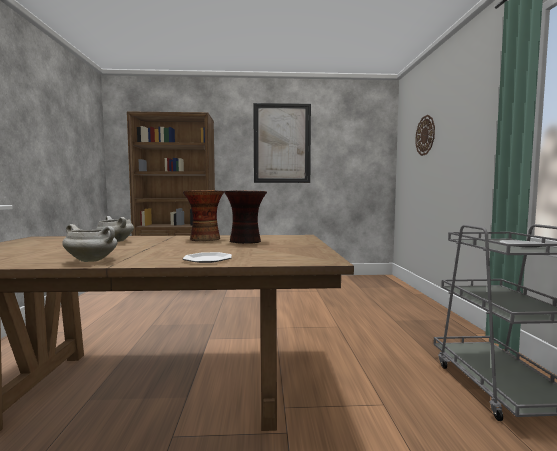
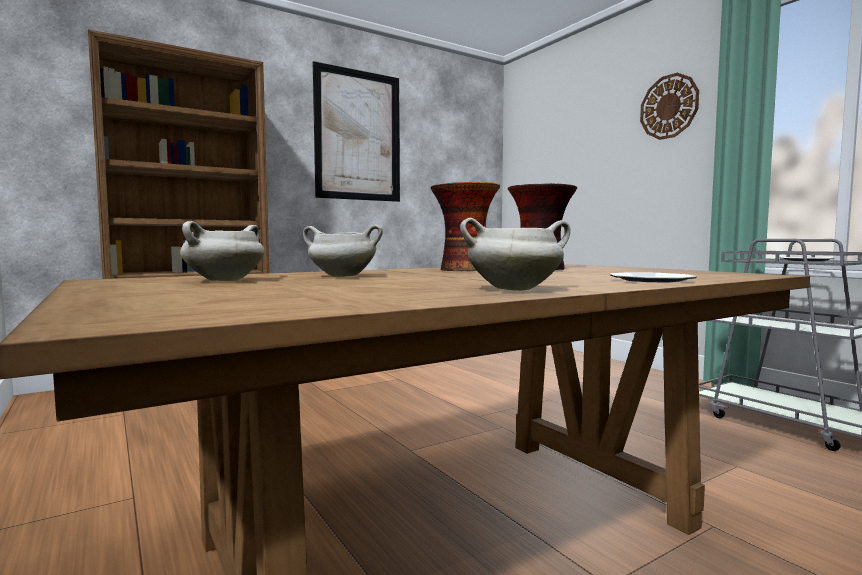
camera: 30 degrees left, 0 degrees up
wall clock [415,115,435,156] -> wall clock moved to [640,73,699,140]
none -> white cooking pot [180,221,265,281]

